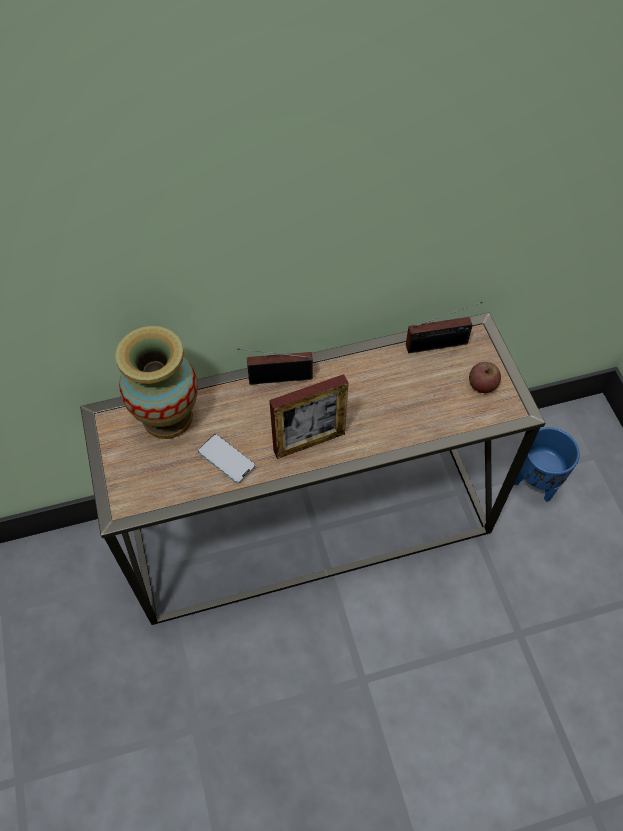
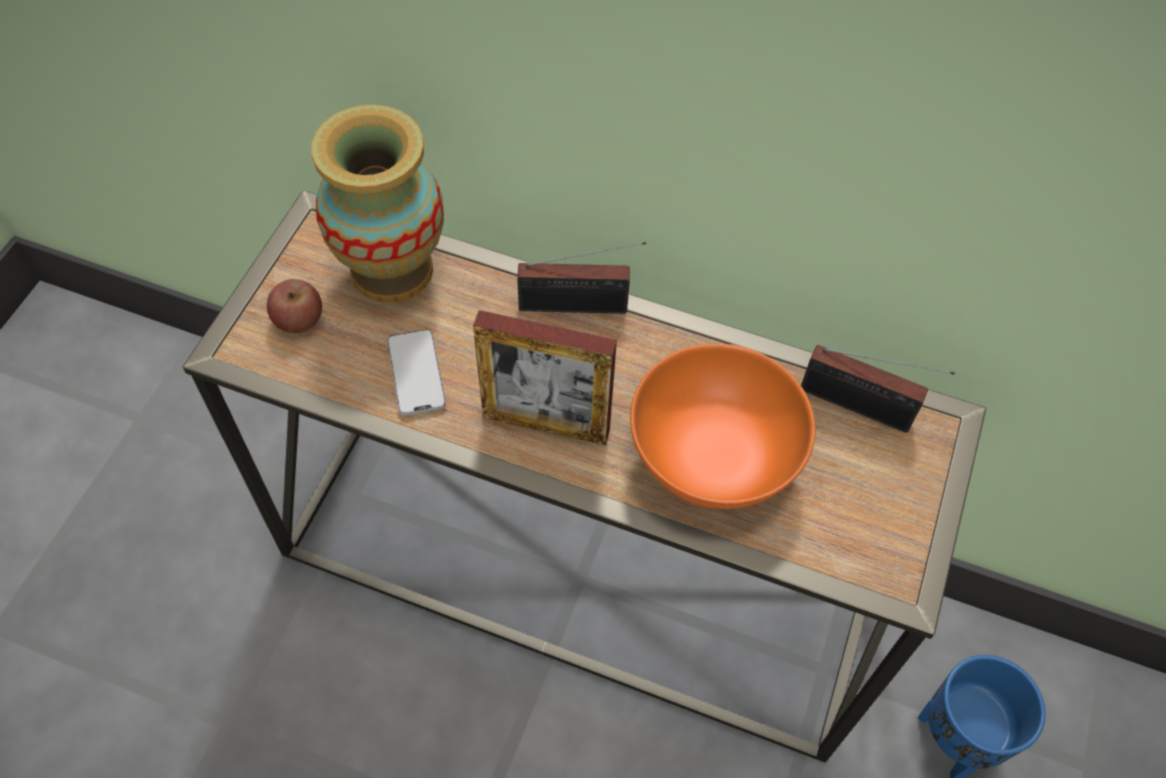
camera: 35 degrees right, 0 degrees up
radio [237,348,313,384] -> radio turned 150 degrees clockwise [517,242,646,314]
apple [469,362,501,393] -> apple moved to [267,279,322,333]
none -> orange bowl [630,343,816,509]

